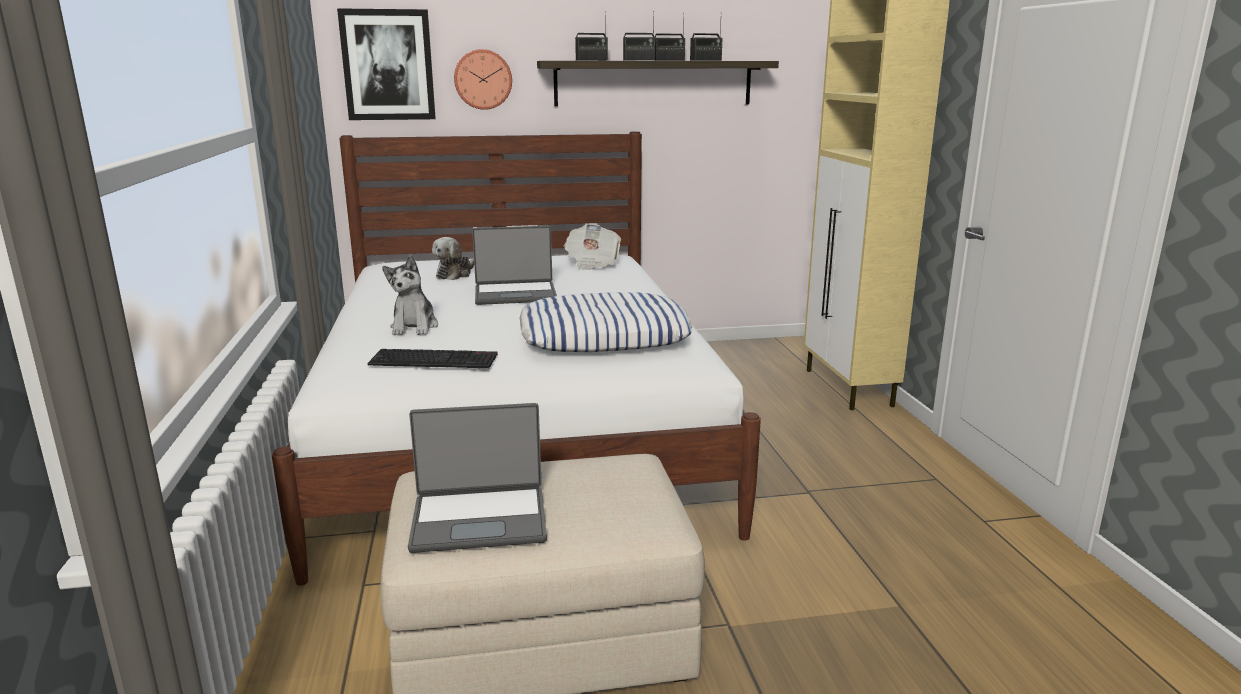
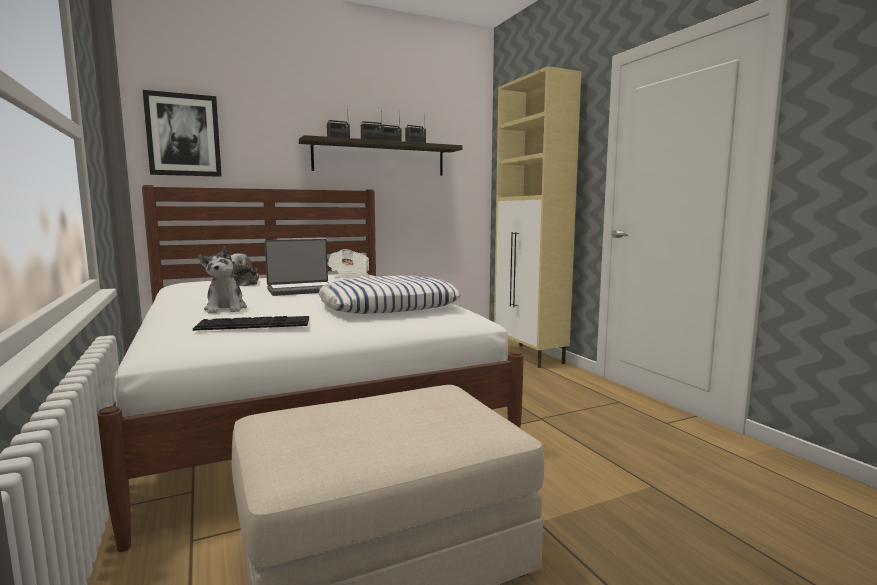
camera: 15 degrees left, 10 degrees down
laptop [408,403,547,553] -> none
wall clock [454,49,512,110] -> none

